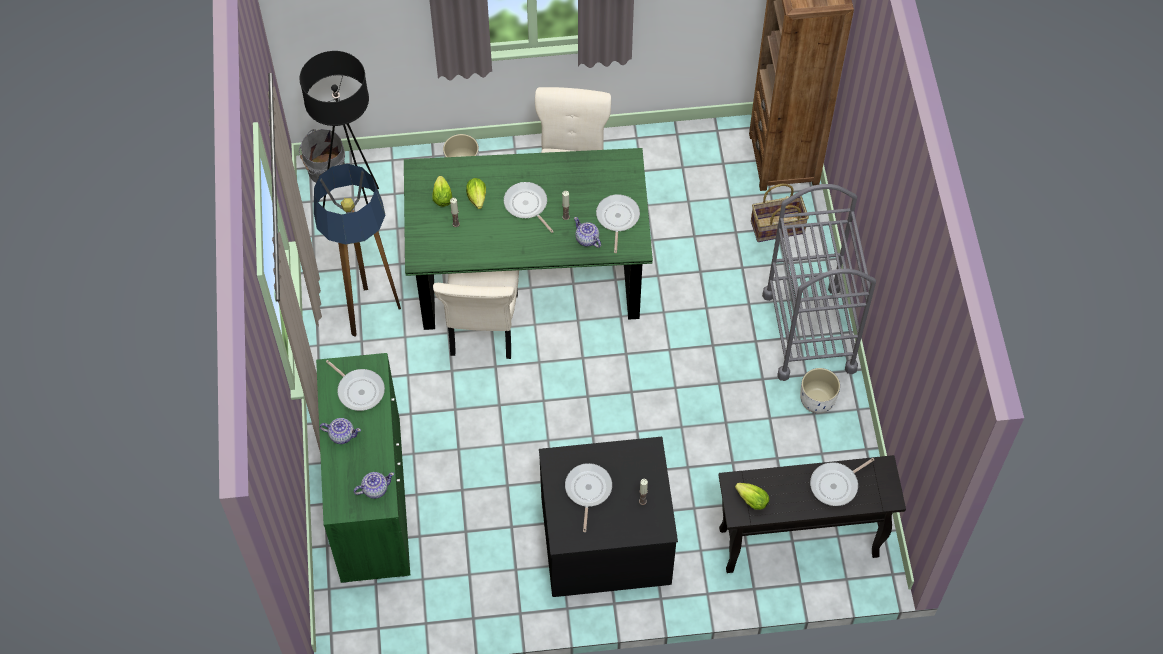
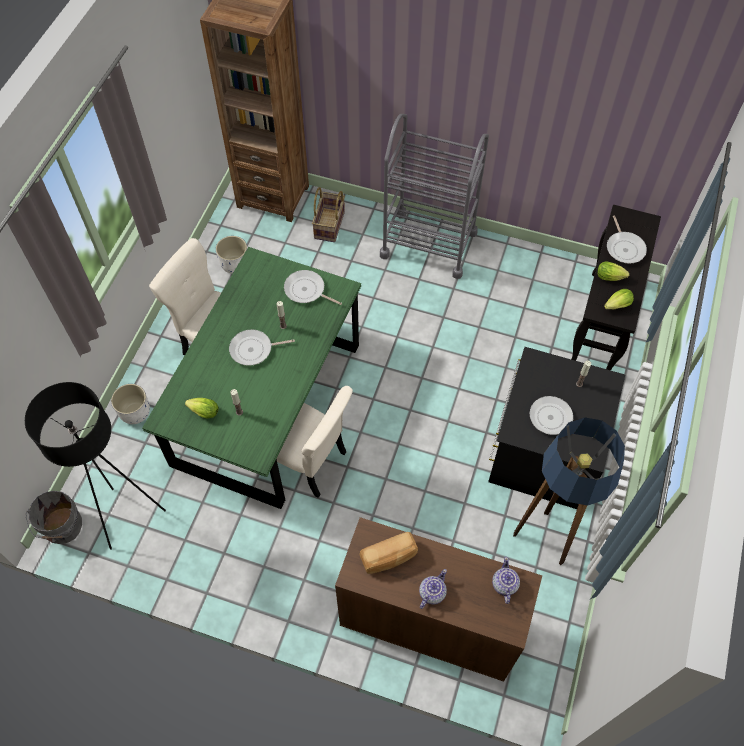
camera: 65 degrees left, 0 degrees up
floor lamp [314,164,401,336] -> floor lamp moved to [513,417,625,565]
green cabinet [316,353,410,583] -> brown cabinet [335,517,542,682]
frying pan [326,360,385,411] -> bread [359,532,418,574]
lettuce [466,178,486,209] -> lettuce moved to [597,261,629,281]
teapot [574,217,601,248] -> none
white planter [800,368,840,414] -> white planter moved to [216,236,247,274]

